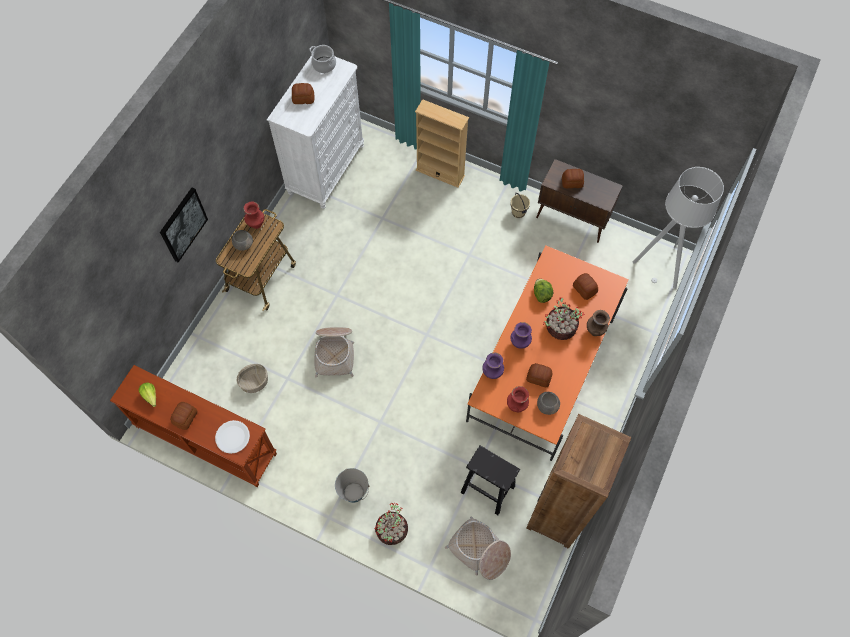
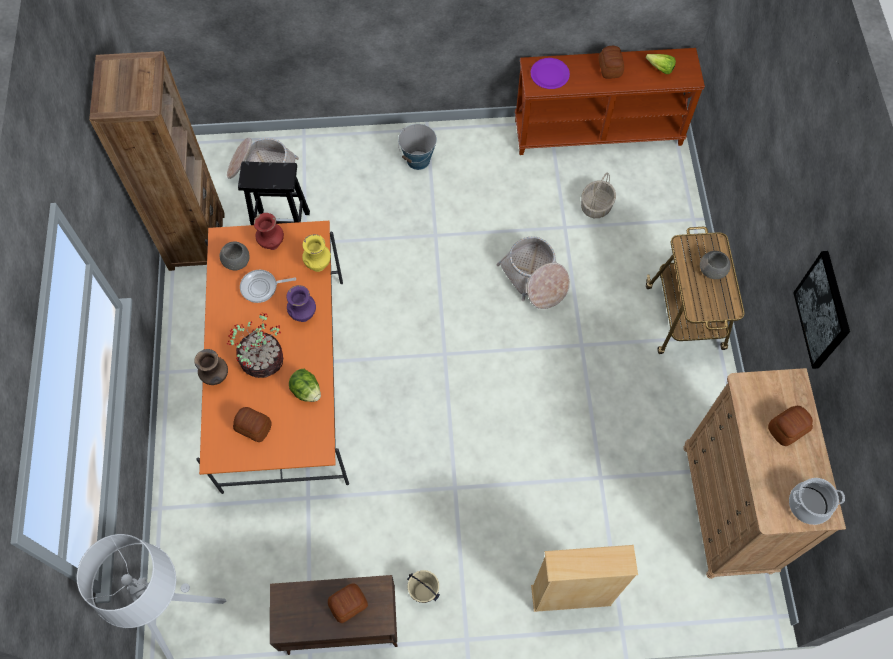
camera: 150 degrees right, 0 degrees up
picture [160,188,208,262] -> picture moved to [793,251,850,369]
white plate [215,420,250,454] -> purple plate [530,58,570,89]
red vase [243,201,264,229] -> none
white dresser [267,55,364,209] -> brown dresser [683,368,846,579]
potted plant [375,502,408,545] -> none
purple vase [482,353,504,379] -> yellow vase [302,234,331,272]
bread [526,363,552,387] -> frying pan [240,270,296,303]

